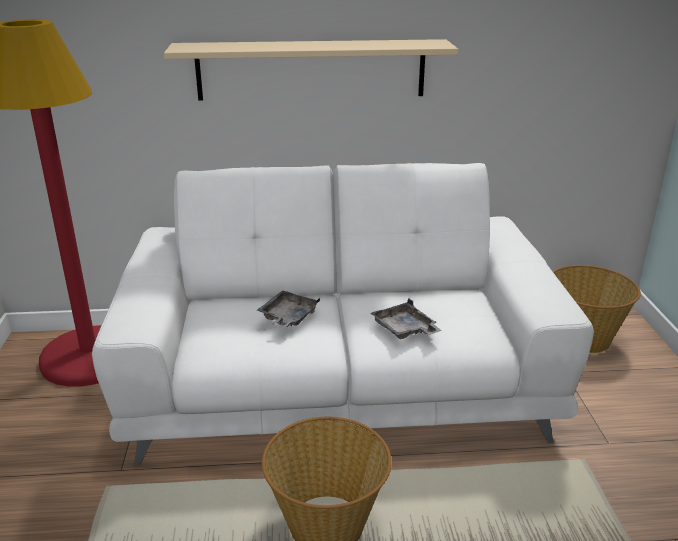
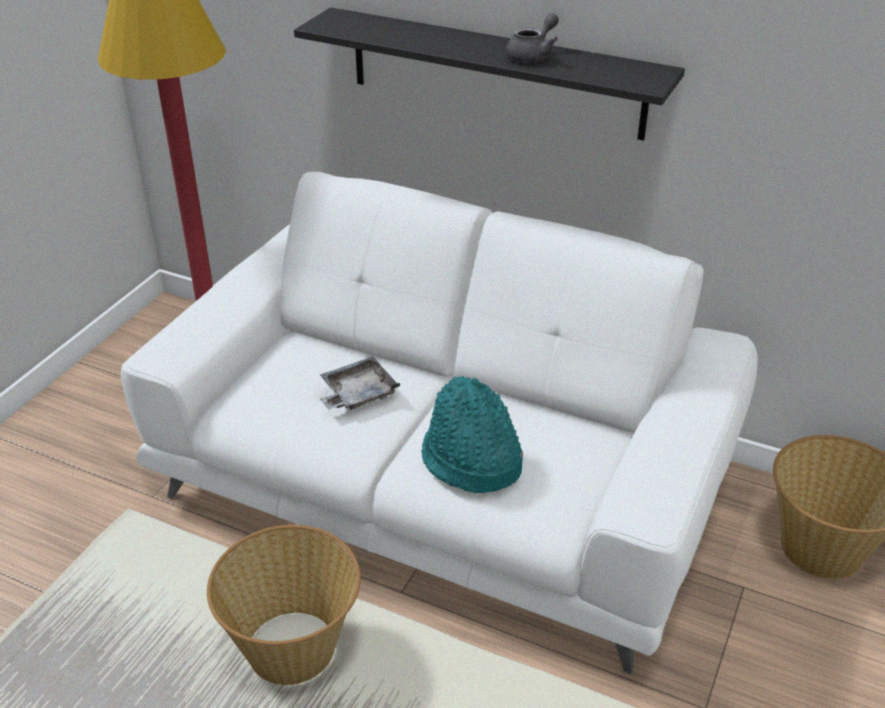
camera: 30 degrees right, 10 degrees up
beige shelf [164,39,458,101] -> black shelf [294,7,685,141]
grey tray [370,299,442,339] -> turquoise hat [421,376,523,493]
none -> grey teapot [506,13,559,62]

